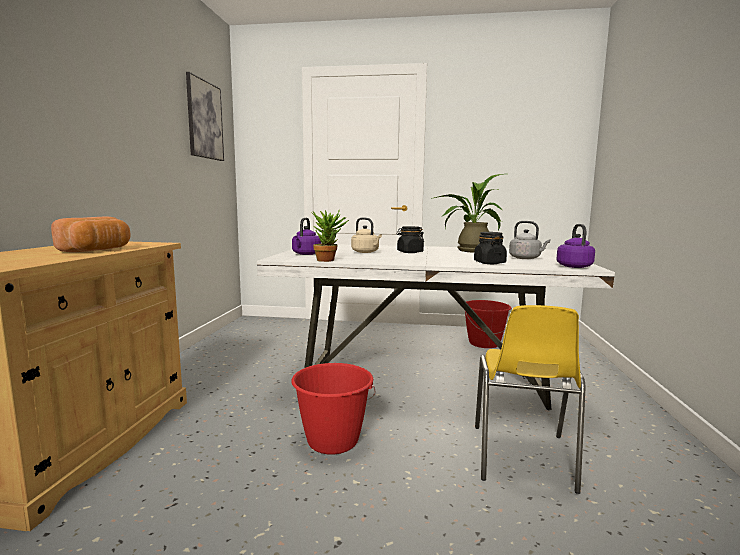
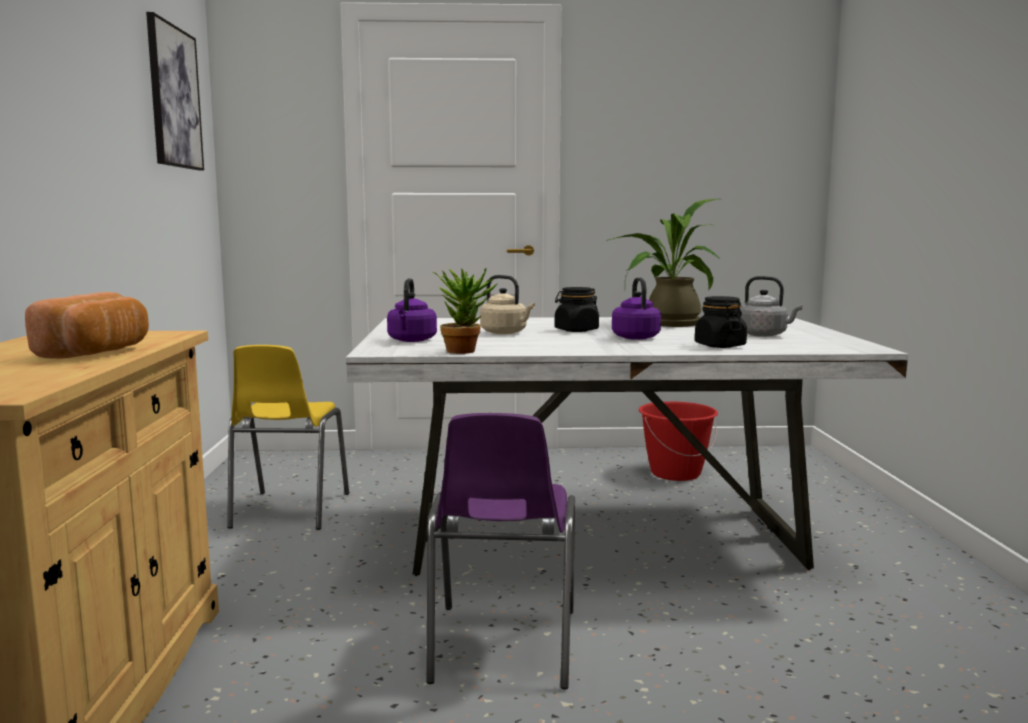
camera: 10 degrees left, 0 degrees up
red bucket [291,363,376,455] -> purple chair [426,413,575,689]
yellow chair [475,305,585,494] -> yellow chair moved to [227,345,349,530]
purple kettle [556,224,595,268] -> purple kettle moved to [612,277,661,340]

